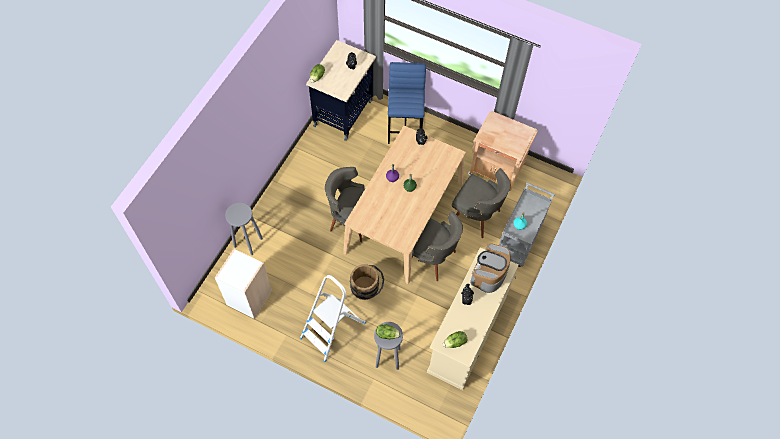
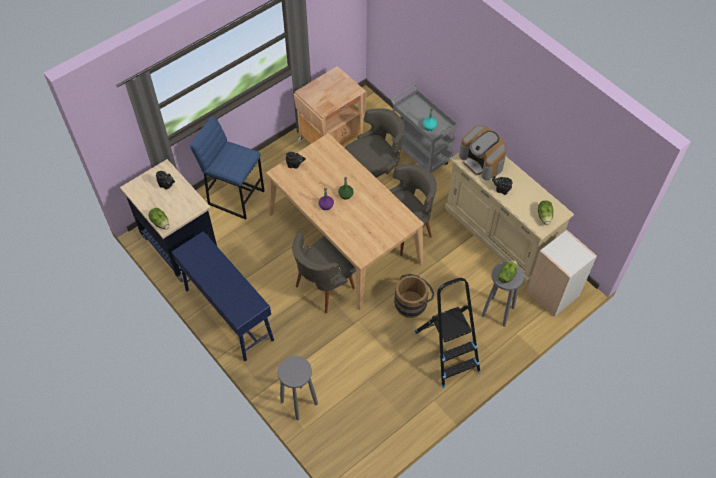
camera: 65 degrees left, 5 degrees down
bookcase [215,249,272,319] -> bookcase moved to [527,230,597,317]
white step ladder [300,275,366,362] -> black step ladder [414,278,481,388]
none -> blue console table [172,231,274,361]

